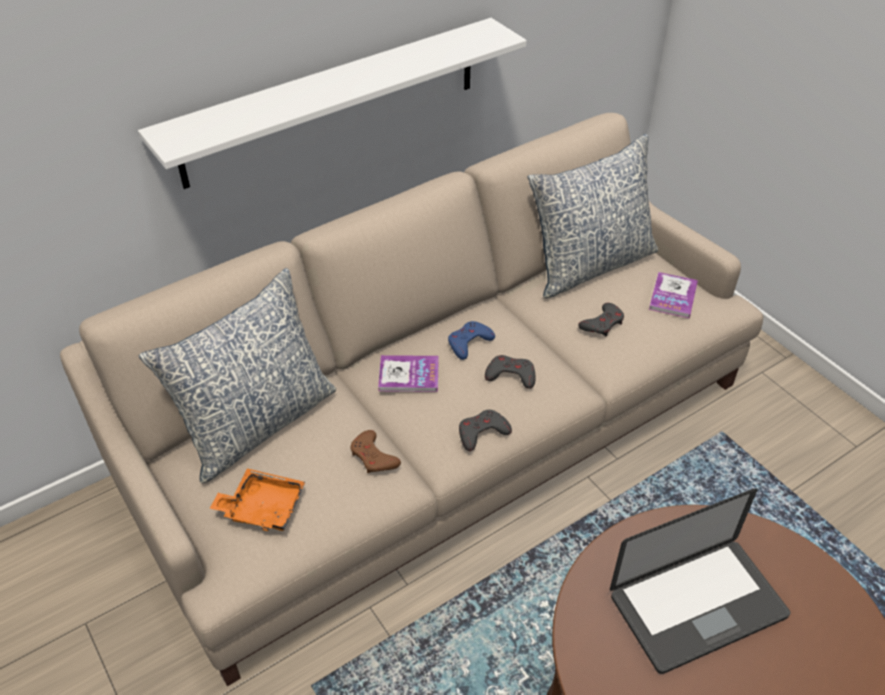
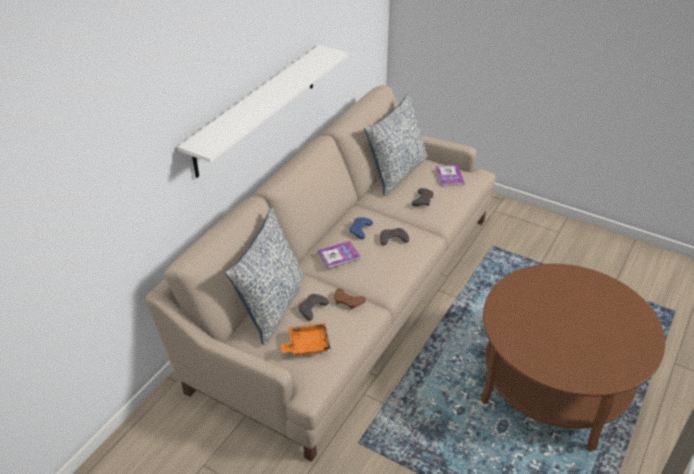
camera: 25 degrees left, 5 degrees down
grey game controller [459,410,512,451] -> grey game controller moved to [298,294,329,321]
laptop [610,488,790,674] -> none

